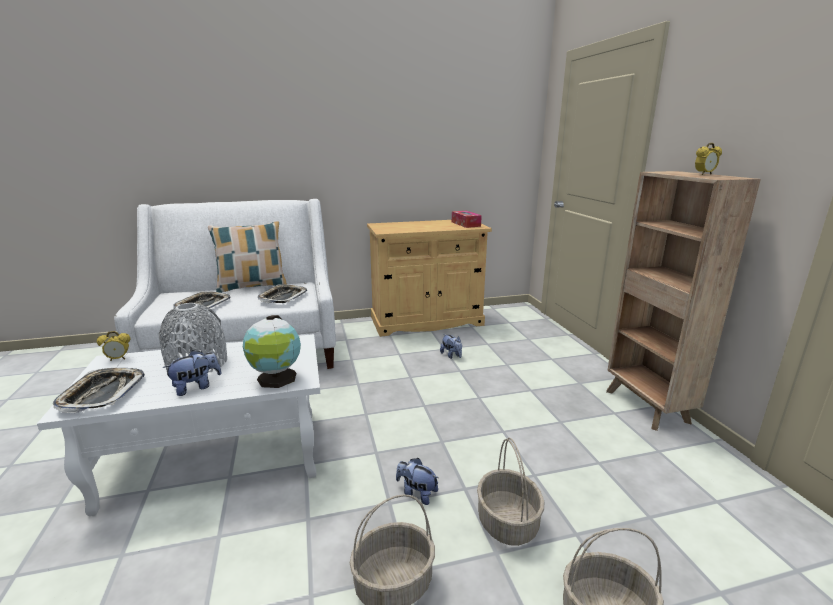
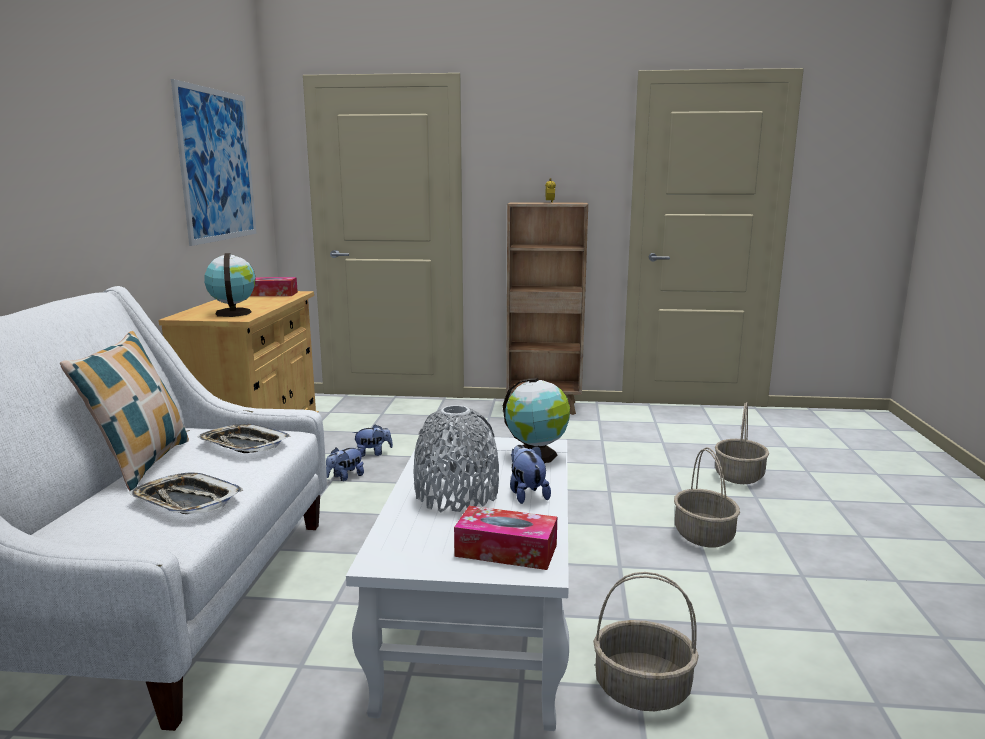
camera: 70 degrees left, 5 degrees down
tray [53,368,145,413] -> tissue box [454,506,557,570]
alarm clock [97,331,131,361] -> none
plush toy [396,458,439,505] -> plush toy moved to [326,447,364,481]
basket [477,437,544,546] -> basket moved to [593,572,699,711]
none -> picture [171,79,257,246]
none -> globe [204,253,256,317]

